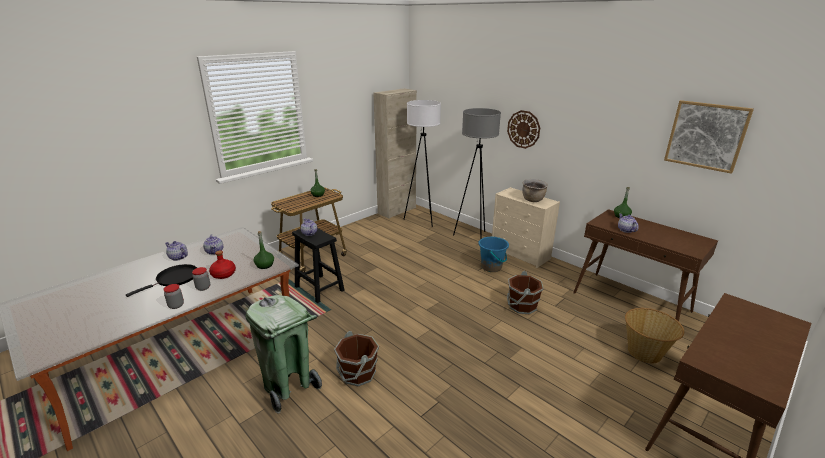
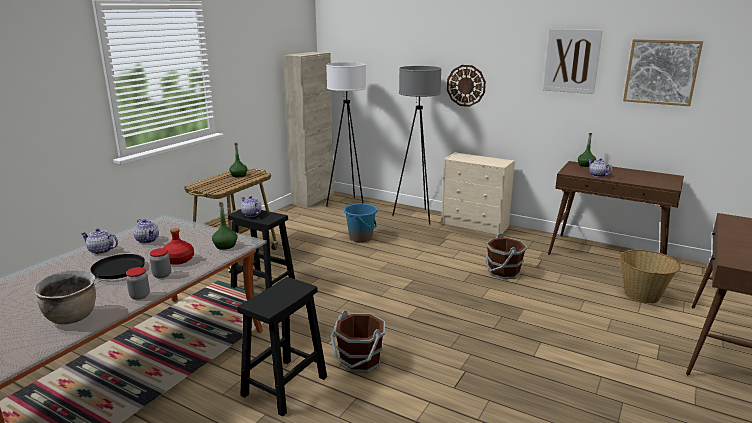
camera: 15 degrees left, 5 degrees down
green trash can [245,295,322,414] -> black stool [237,277,327,416]
blue bucket [478,236,509,272] -> blue bucket moved to [344,204,377,242]
brown cooking pot [522,179,548,202] -> brown cooking pot moved to [33,270,96,325]
none -> picture [543,29,603,94]

